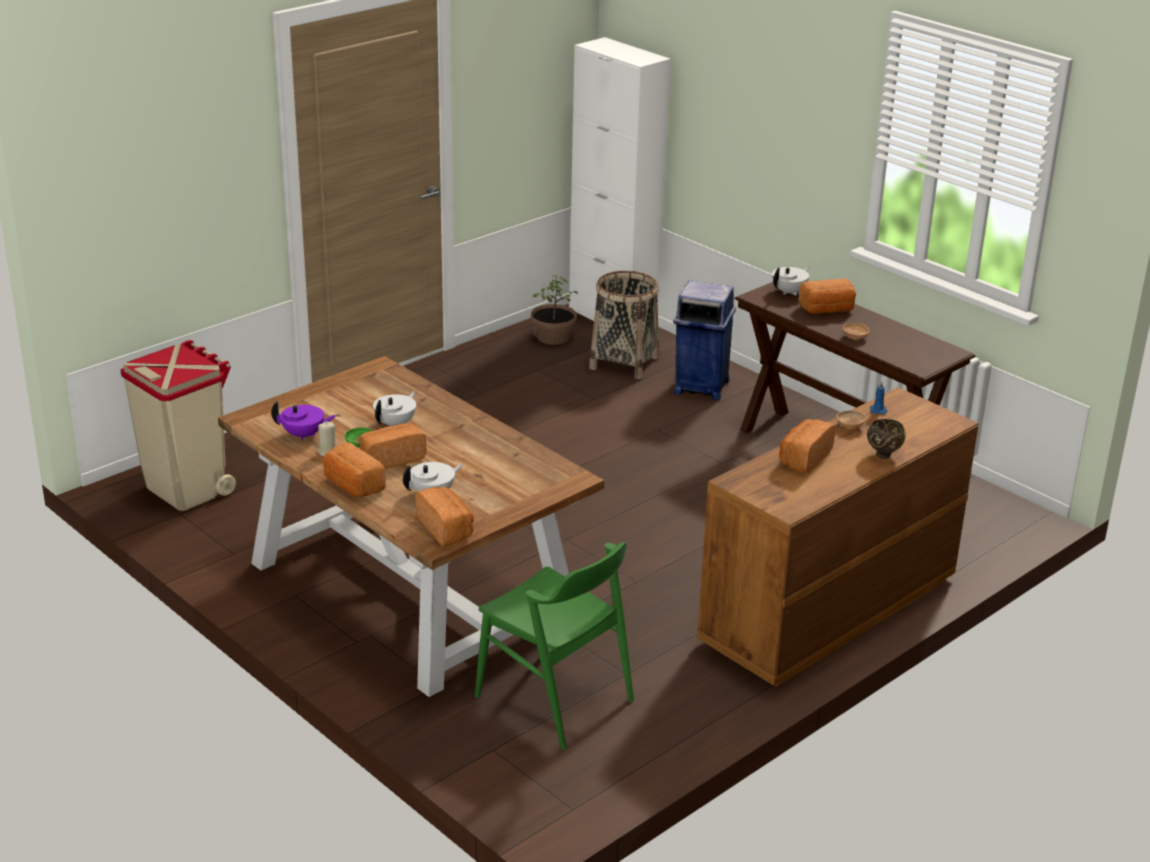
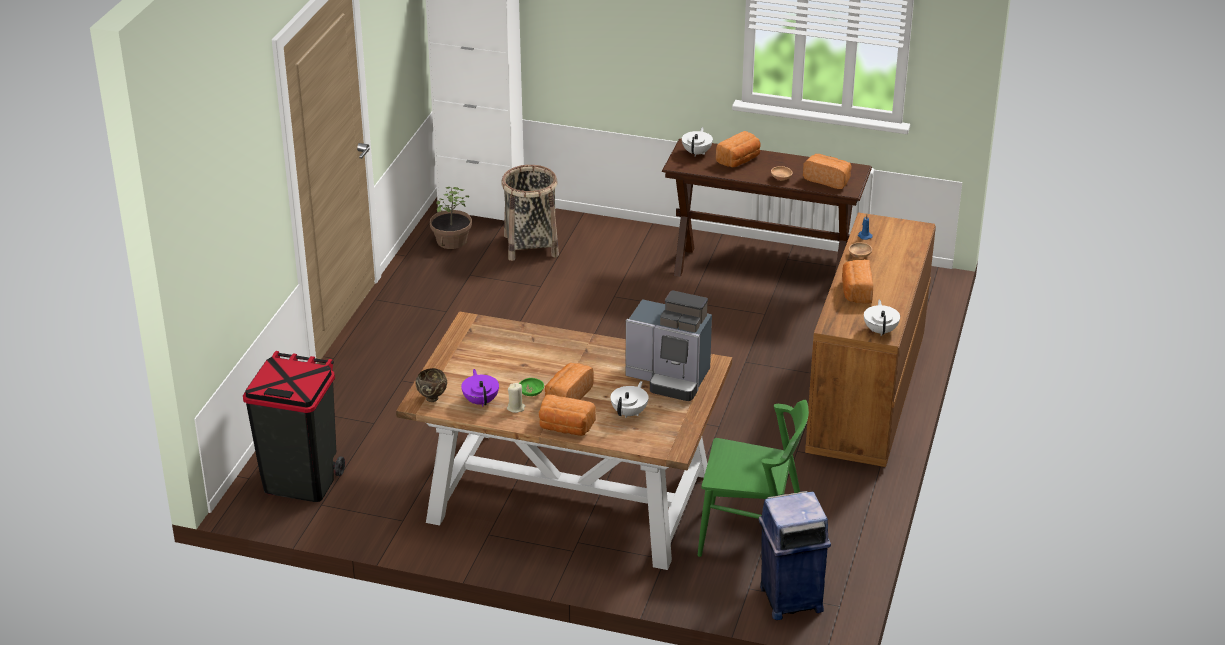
camera: 30 degrees left, 5 degrees up
beige trash can [121,340,236,511] -> black trash can [243,351,345,502]
purple teapot [271,401,336,441] -> purple teapot turned 75 degrees counterclockwise [461,369,499,407]
white teapot [373,391,416,426] -> white teapot moved to [864,300,900,336]
bread [415,487,474,546] -> bread moved to [803,154,852,189]
blue trash can [673,281,736,400] -> blue trash can moved to [759,491,831,620]
brown bowl [867,419,906,459] -> brown bowl moved to [415,368,447,402]
none -> coffee machine [626,290,712,401]

